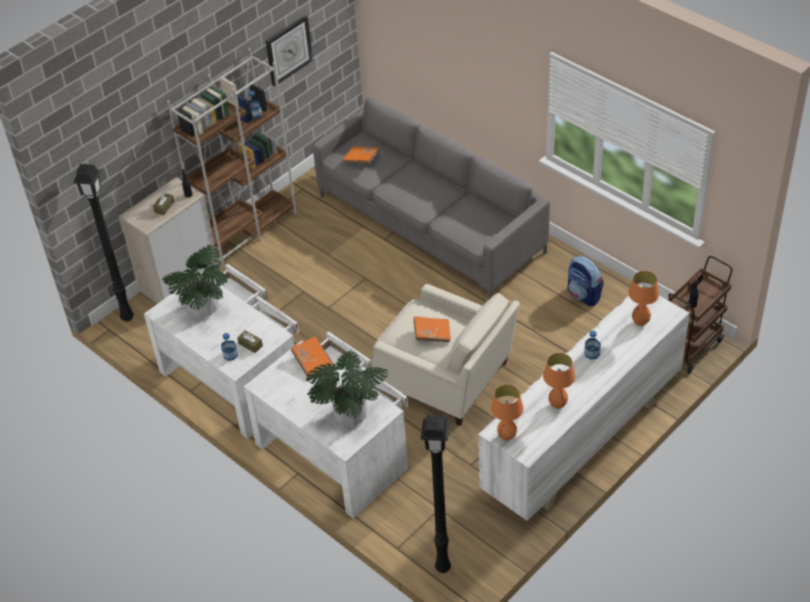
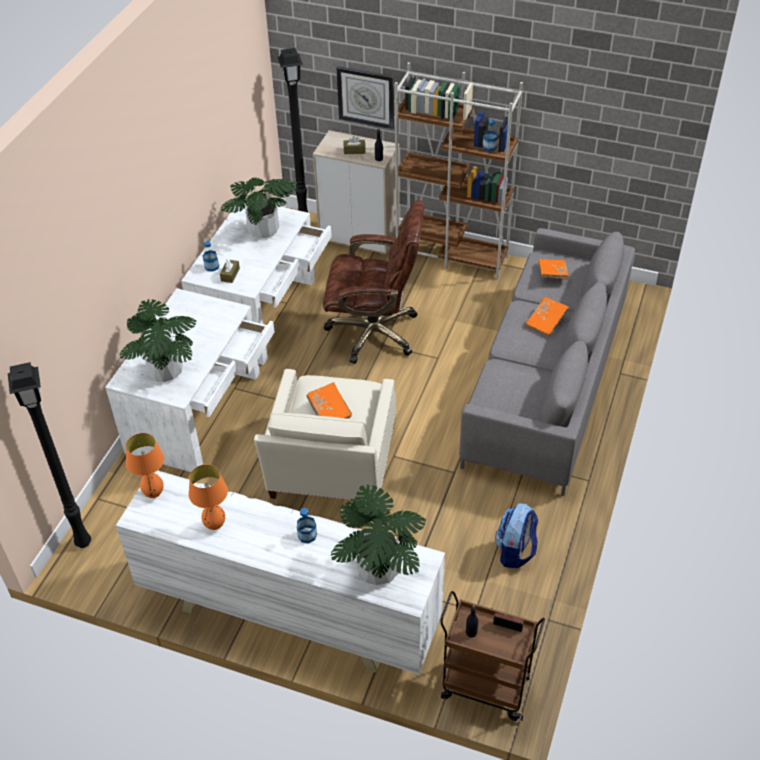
camera: 65 degrees right, 0 degrees up
wall clock [266,15,313,87] -> wall clock moved to [337,66,394,129]
orange book [291,336,334,377] -> orange book moved to [525,297,569,337]
orange table lamp [628,271,659,326] -> potted plant [331,485,426,585]
none -> brown office chair [323,200,425,364]

